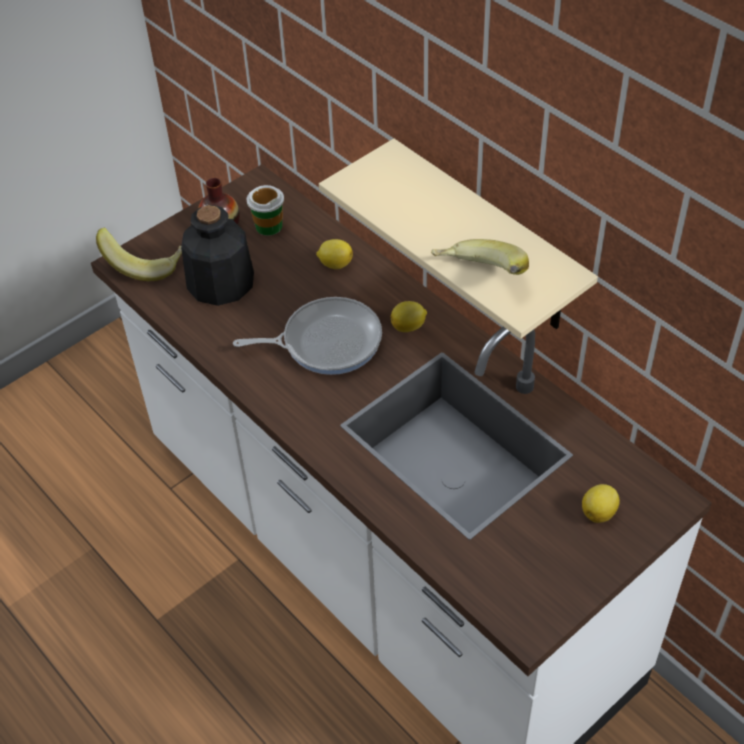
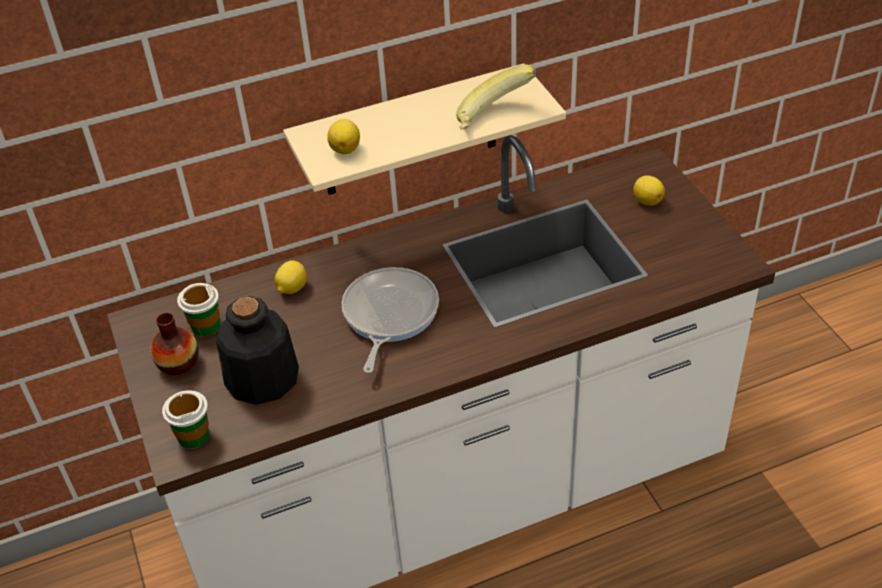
camera: 70 degrees left, 5 degrees down
banana [96,228,182,281] -> cup [162,390,210,449]
lemon [391,301,427,332] -> lemon moved to [327,119,360,154]

